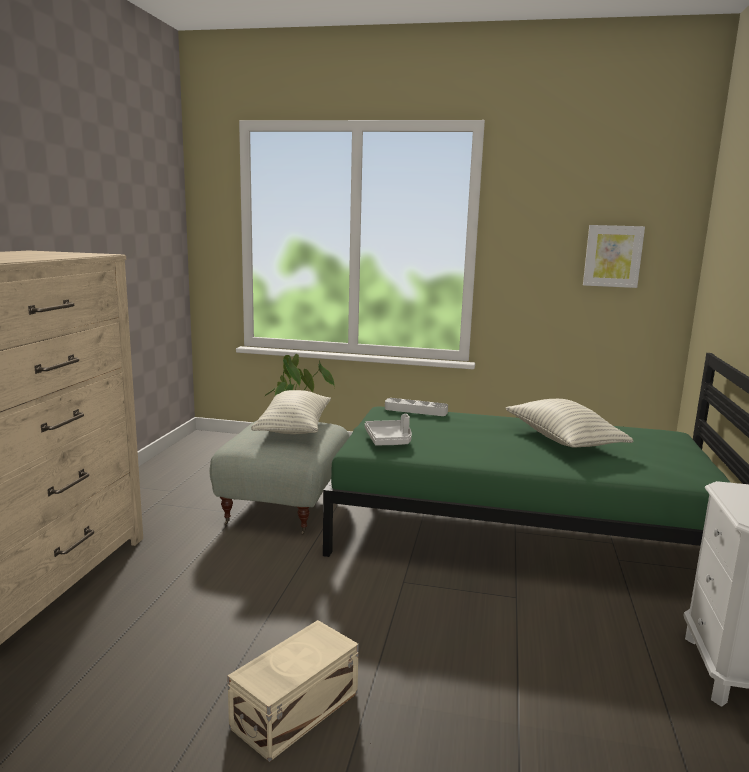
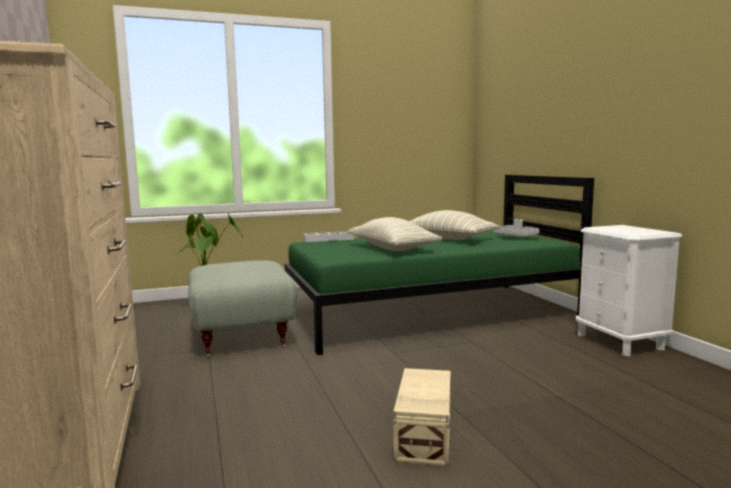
camera: 30 degrees left, 5 degrees down
pillow [251,390,331,434] -> pillow moved to [348,217,442,251]
grey tray [365,414,412,445] -> grey tray moved to [493,219,539,237]
picture [583,225,645,288] -> none

